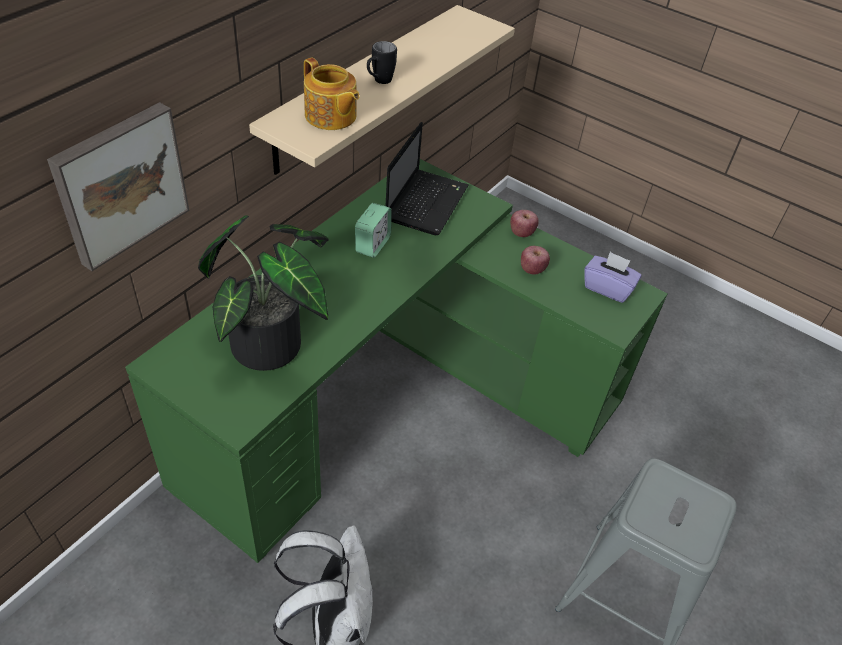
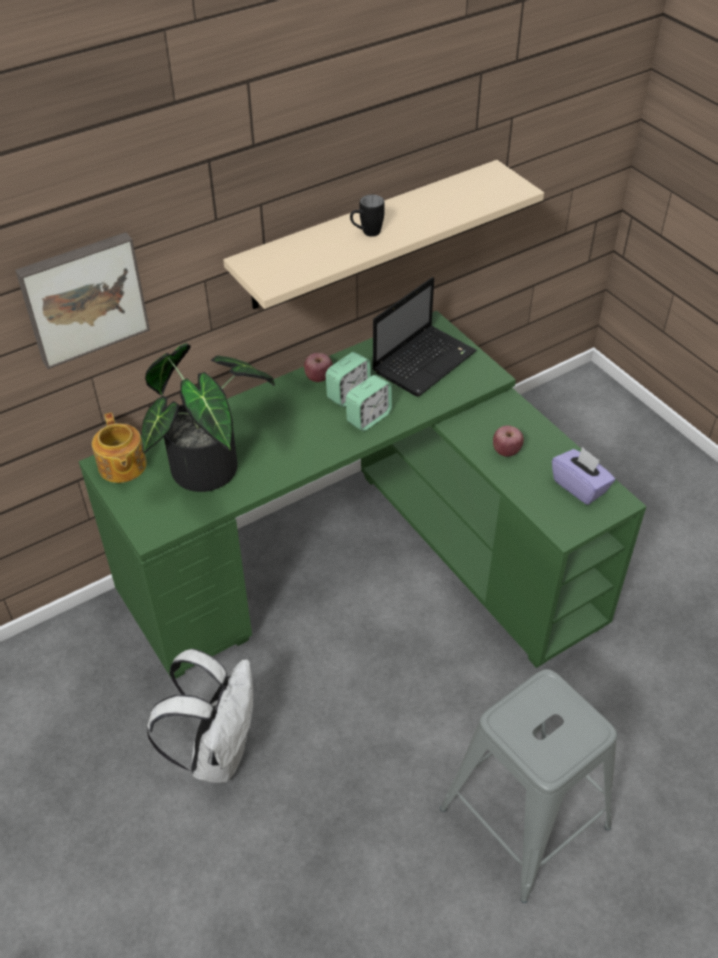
camera: 25 degrees right, 0 degrees up
teapot [304,58,360,130] -> teapot moved to [92,412,147,483]
apple [510,210,539,237] -> apple moved to [304,353,333,382]
none -> alarm clock [346,375,392,431]

